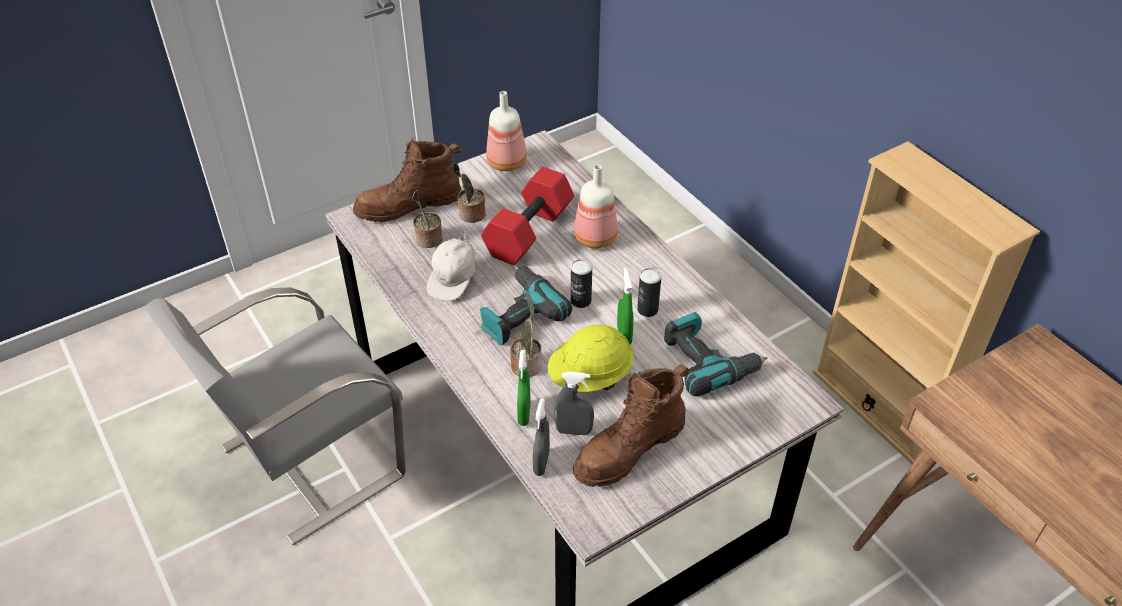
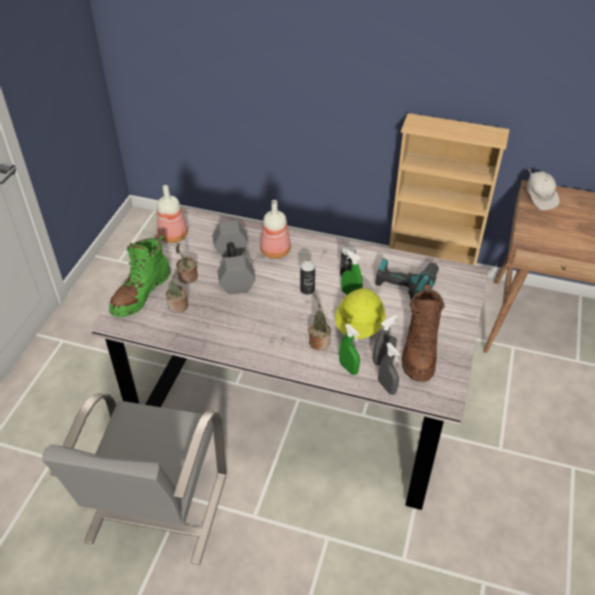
camera: 40 degrees left, 0 degrees up
brown boot [353,138,462,222] -> green boot [109,234,171,317]
white cap [427,231,475,301] -> white cap moved to [527,168,560,210]
power drill [480,266,572,345] -> none
red dumbbell [481,167,574,265] -> grey dumbbell [212,221,256,294]

